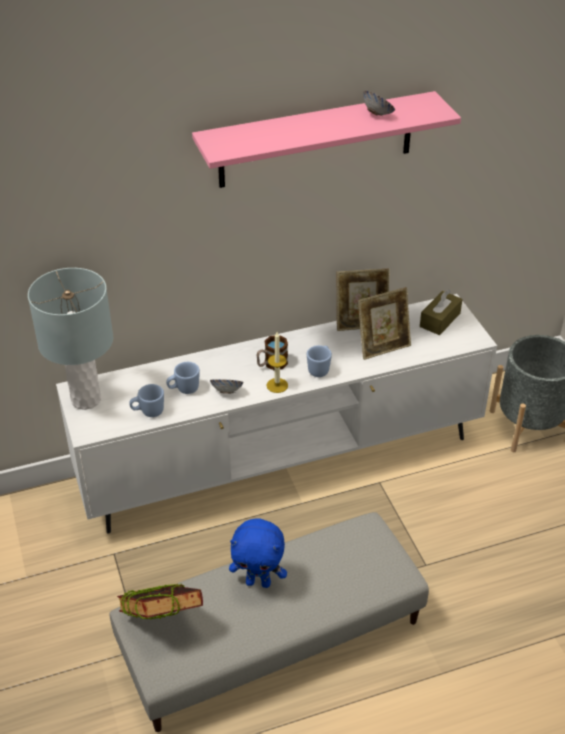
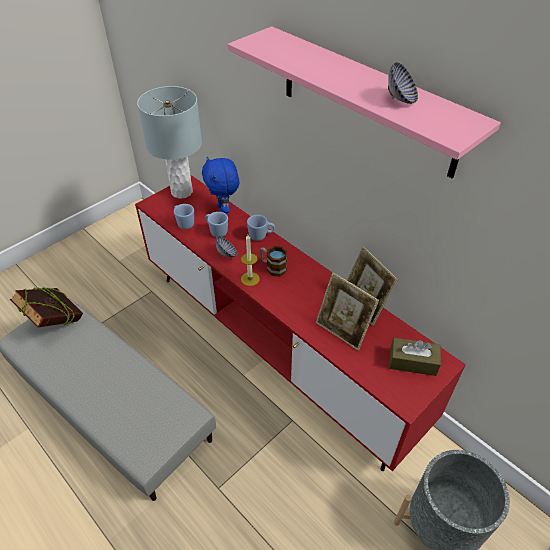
camera: 65 degrees right, 5 degrees up
white tv stand [56,294,497,534] -> red tv stand [135,175,466,471]
blue plush toy [229,518,287,588] -> blue plush toy moved to [202,157,239,215]
blue mug [307,345,332,377] -> blue mug moved to [247,215,275,241]

